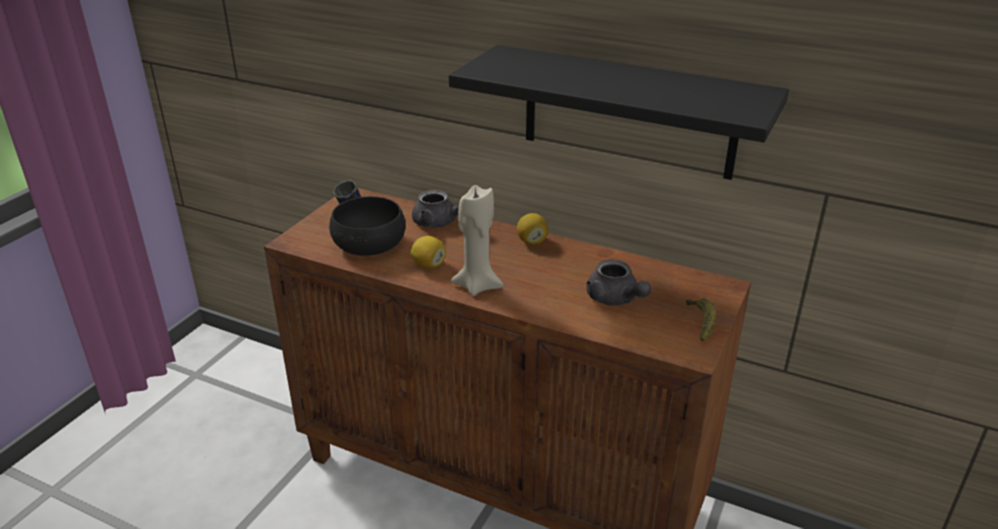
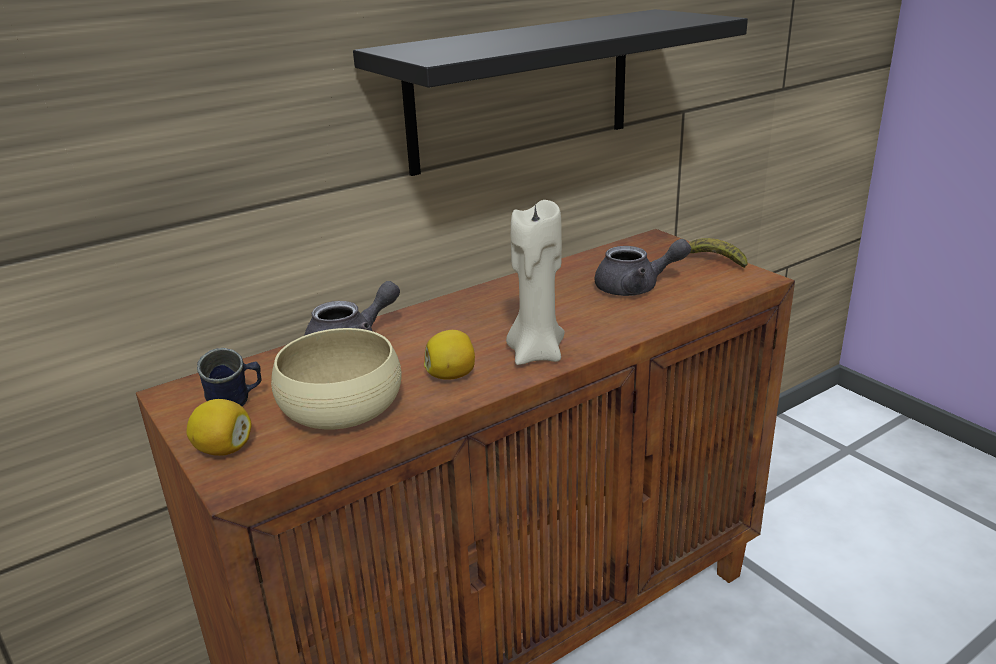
camera: 60 degrees left, 5 degrees down
black bowl [329,196,406,256] -> beige bowl [271,328,402,429]
lemon [517,213,548,245] -> lemon moved to [186,399,251,456]

